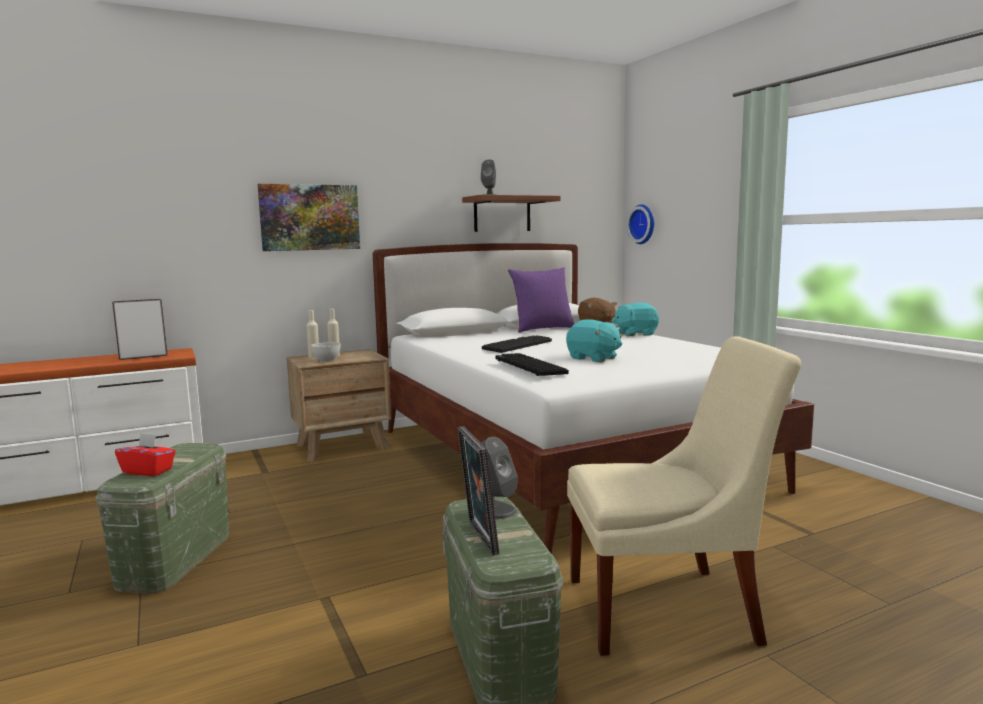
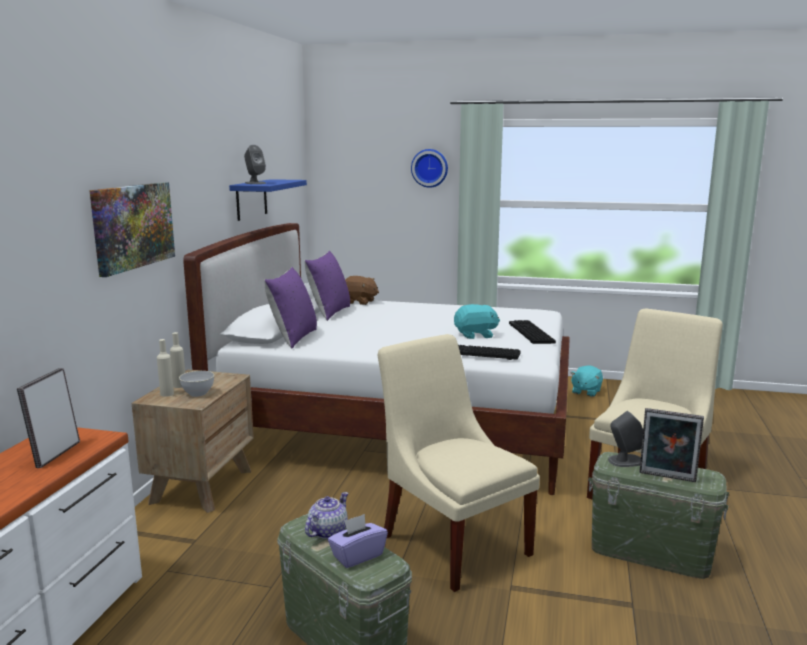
camera: 50 degrees left, 5 degrees up
red tissue box [115,433,176,476] -> purple tissue box [328,514,388,568]
brown shelf [462,195,561,232] -> blue shelf [229,179,307,221]
keyboard [482,335,552,353] -> keyboard moved to [509,320,556,344]
turquoise plush toy [612,303,659,336] -> turquoise plush toy moved to [570,366,603,397]
wall clock [627,204,654,244] -> wall clock moved to [411,149,448,188]
none -> purple pillow [264,267,317,349]
none -> teapot [305,492,348,539]
none -> beige chair [378,334,540,592]

